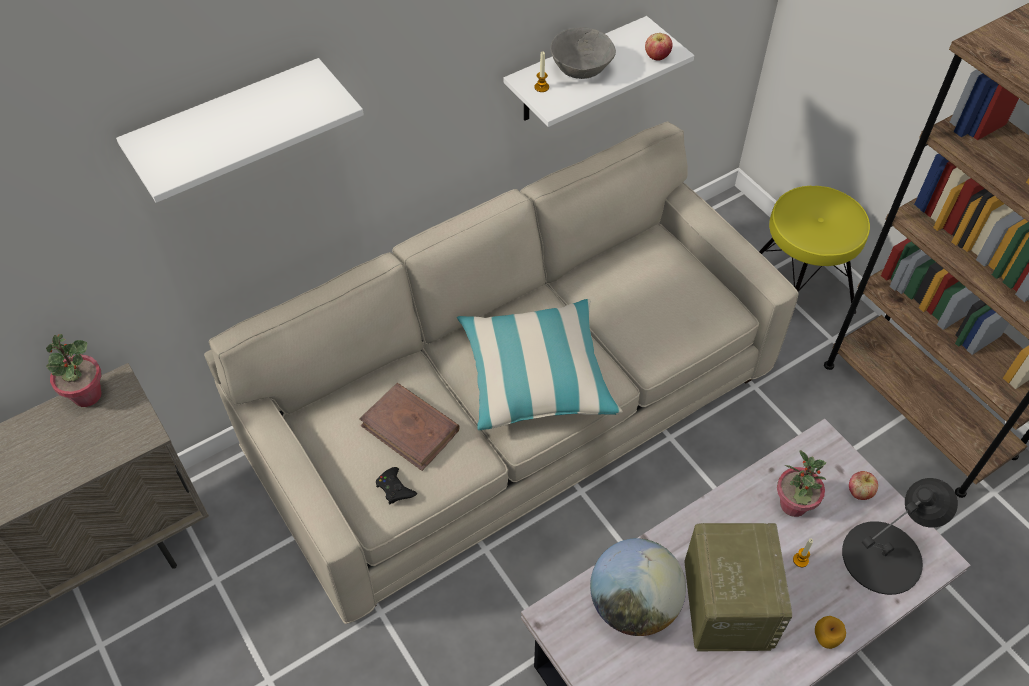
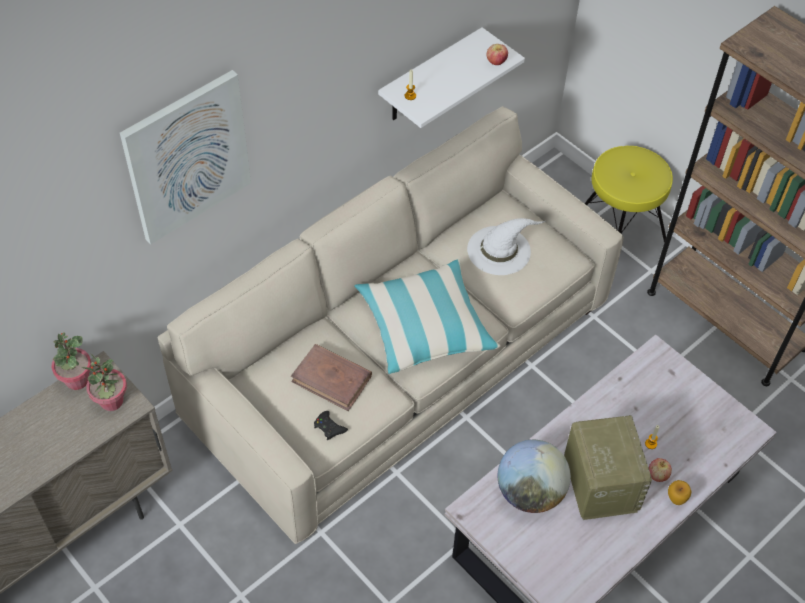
camera: 10 degrees left, 0 degrees up
white shelf [116,58,364,203] -> picture [120,70,251,245]
grey bowl [551,27,616,79] -> none
potted plant [777,450,826,517] -> potted plant moved to [81,353,127,411]
black table lamp [842,478,958,595] -> none
apple [849,471,878,500] -> apple moved to [649,458,672,482]
none -> white hat [467,218,545,275]

